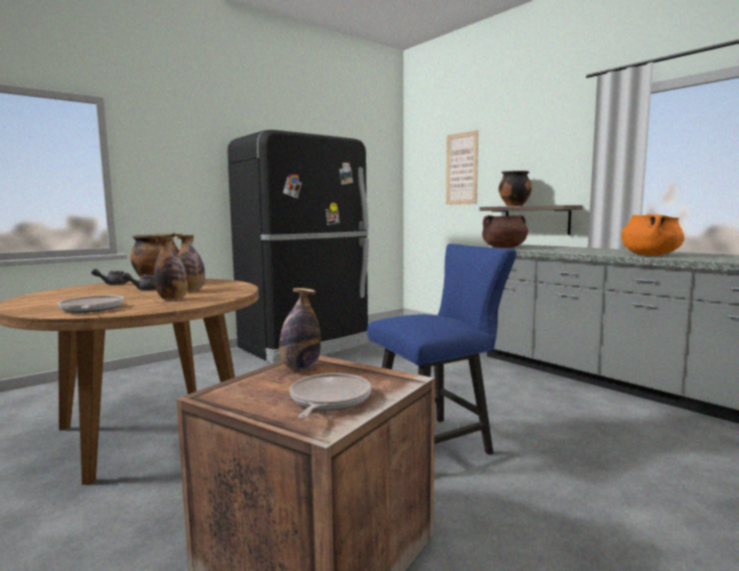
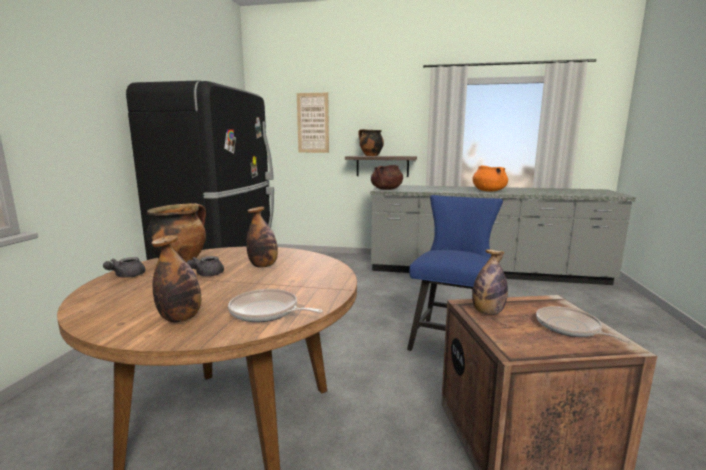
camera: 40 degrees left, 5 degrees up
bottle [154,237,188,300] -> bottle moved to [151,235,201,322]

